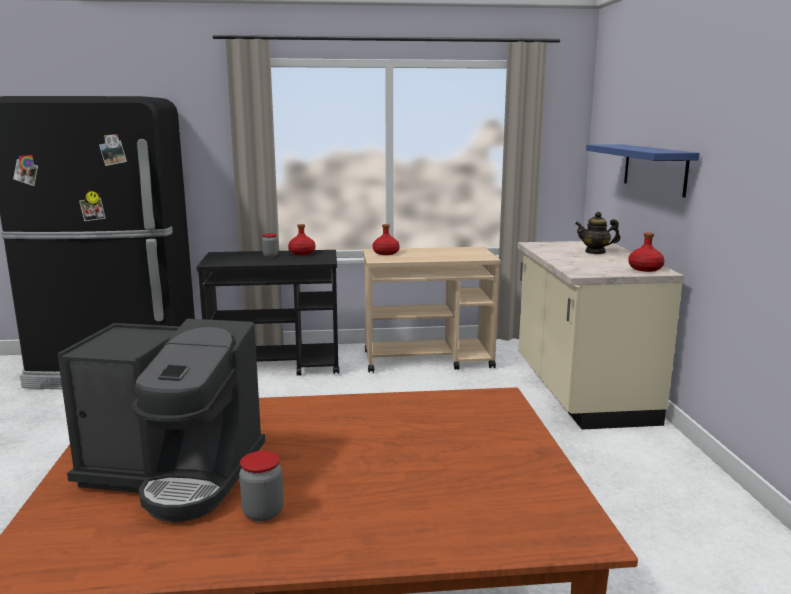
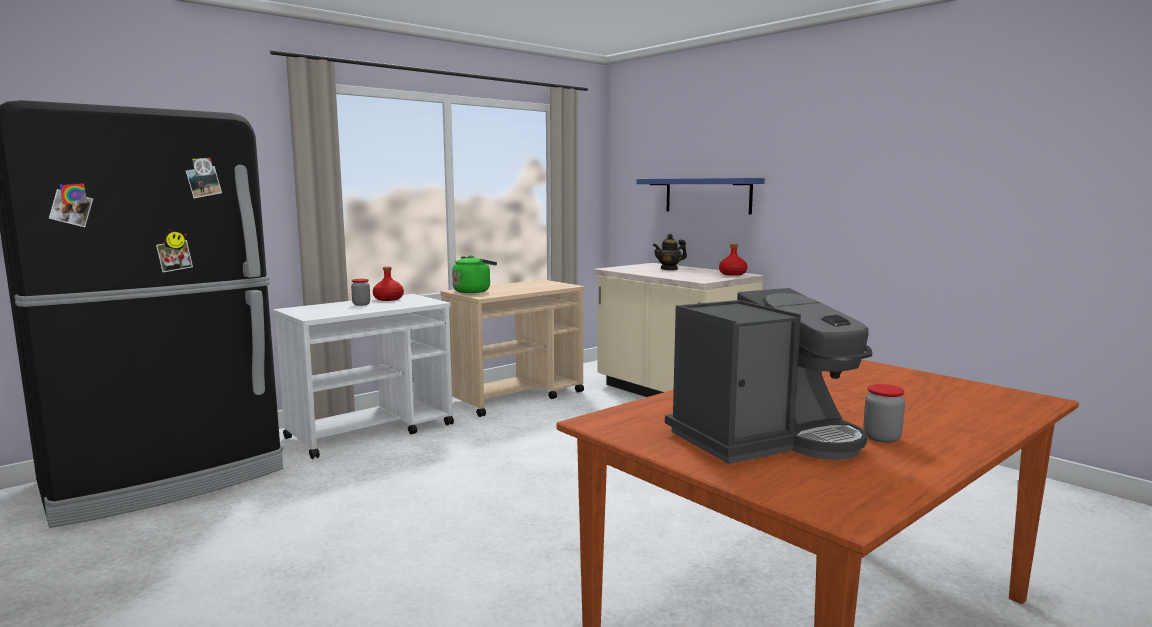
camera: 35 degrees left, 5 degrees down
black cart [197,250,340,376] -> white cart [273,294,454,459]
red bottle [373,224,400,255] -> green kettle [452,255,497,293]

